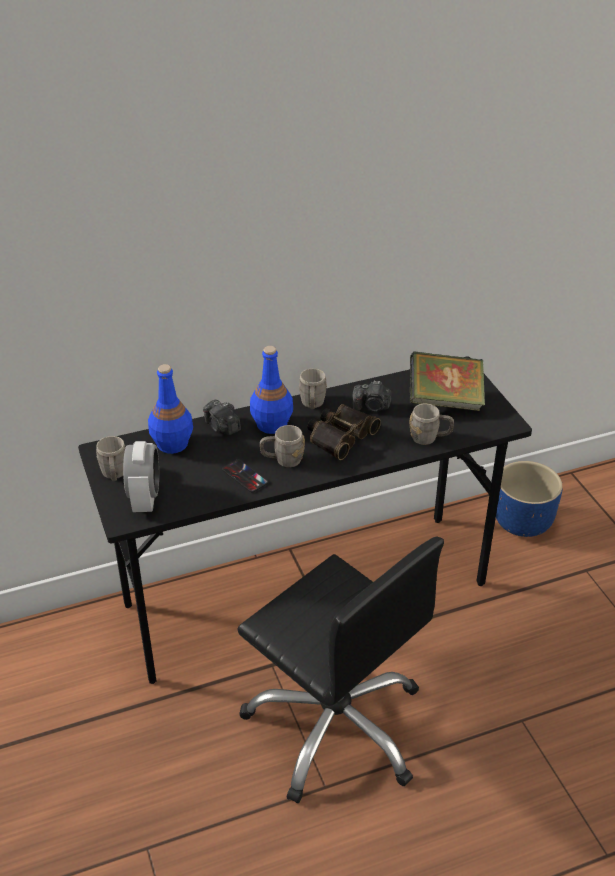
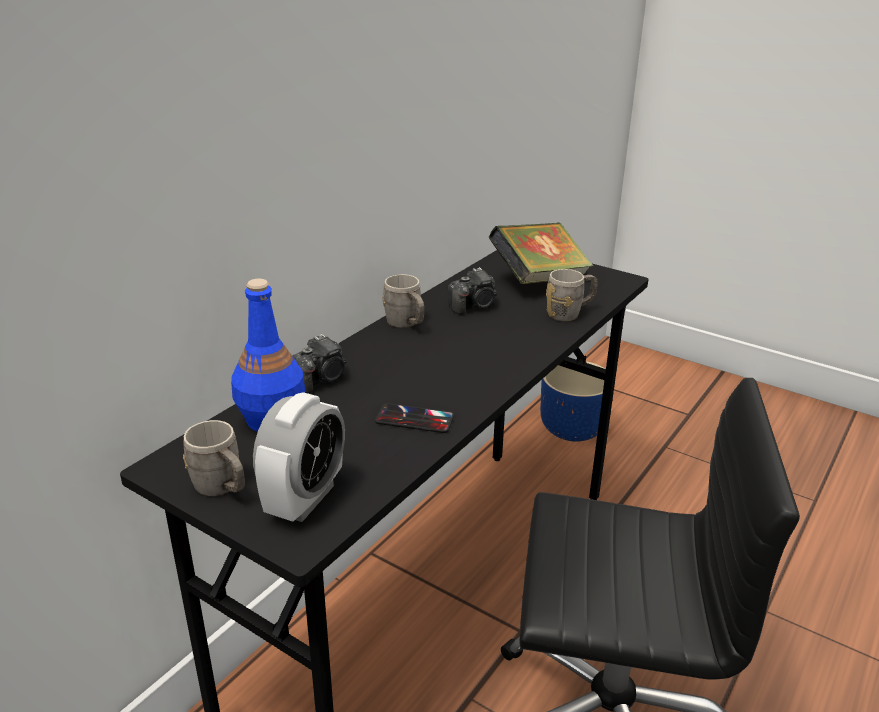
camera: 35 degrees left, 10 degrees down
alarm clock [123,441,159,512] -> alarm clock turned 60 degrees clockwise [253,392,345,522]
camera [203,400,241,435] -> camera turned 60 degrees counterclockwise [292,334,346,393]
blue bottle [250,346,293,434] -> none
grey mug [260,425,305,467] -> none
binoculars [308,404,381,460] -> none

